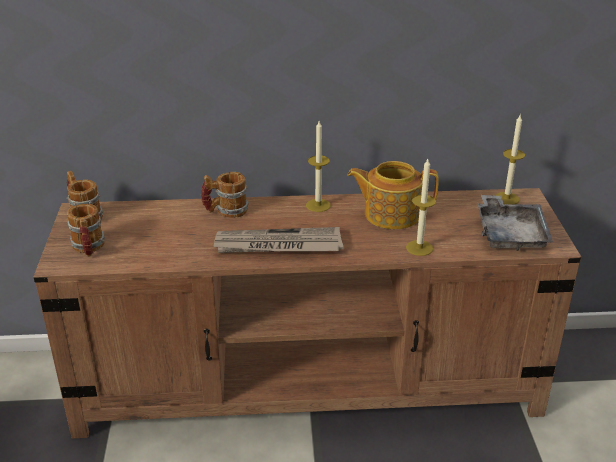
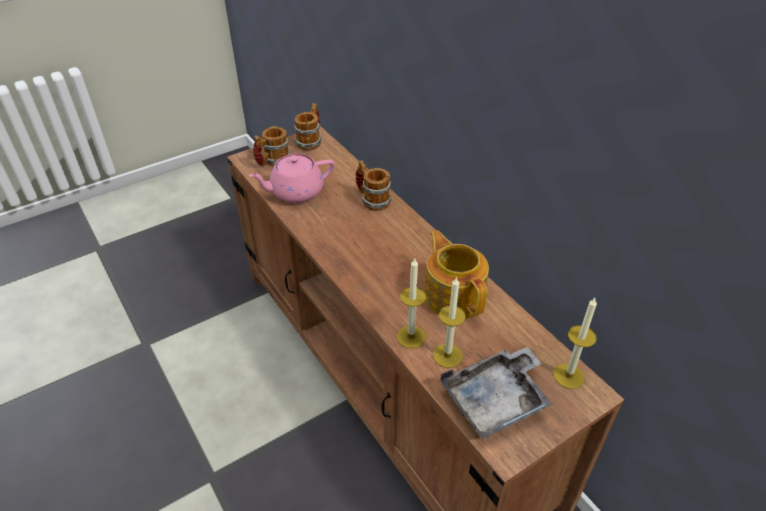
camera: 60 degrees right, 10 degrees up
newspaper [213,227,343,253] -> none
candle [306,121,331,212] -> candle moved to [433,277,466,368]
none -> pink teapot [248,154,334,203]

